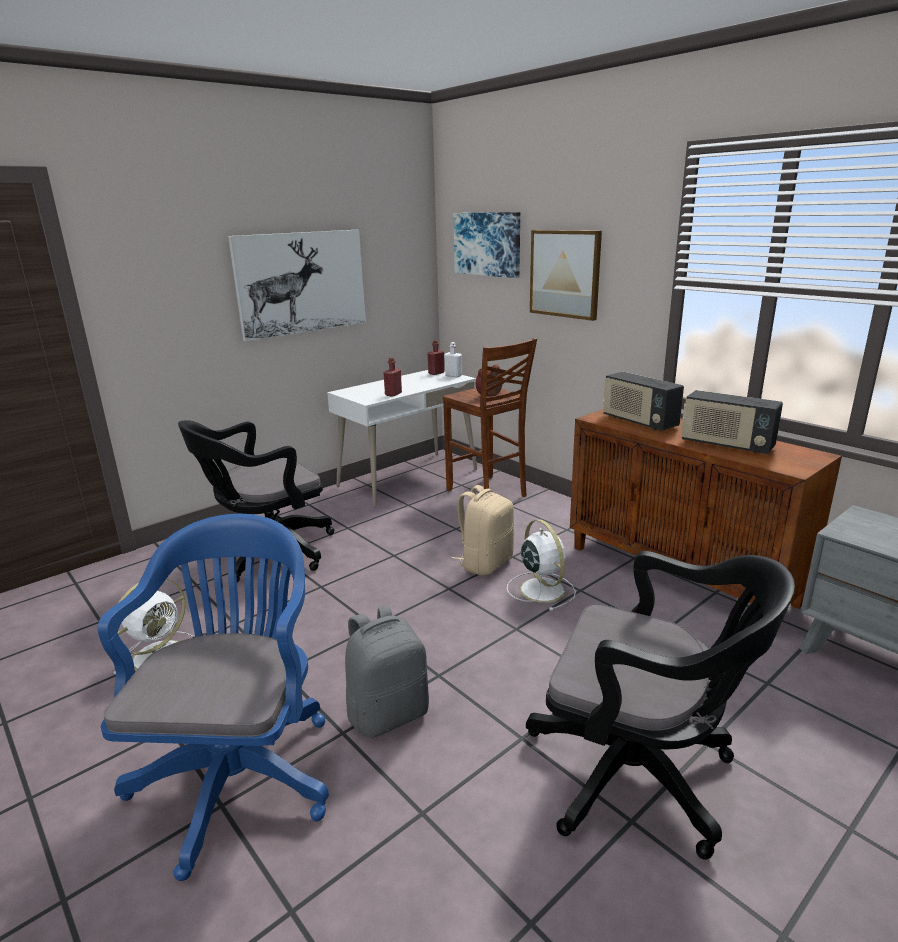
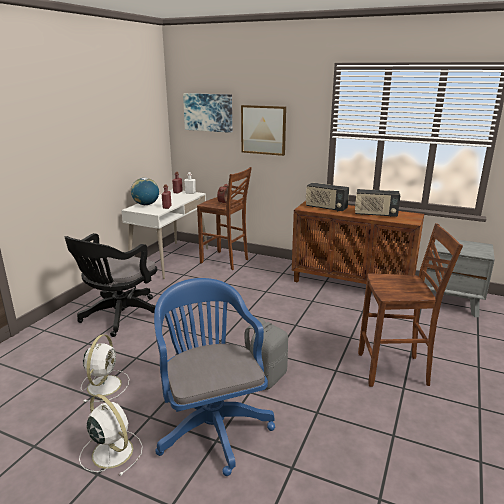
camera: 25 degrees left, 0 degrees up
picture [228,230,366,341] -> none
beige backpack [452,485,514,575] -> none
white fan [507,519,576,611] -> white fan moved to [79,394,143,476]
black office chair [526,551,795,860] -> brown stool [358,223,463,387]
none -> globe [131,178,159,205]

